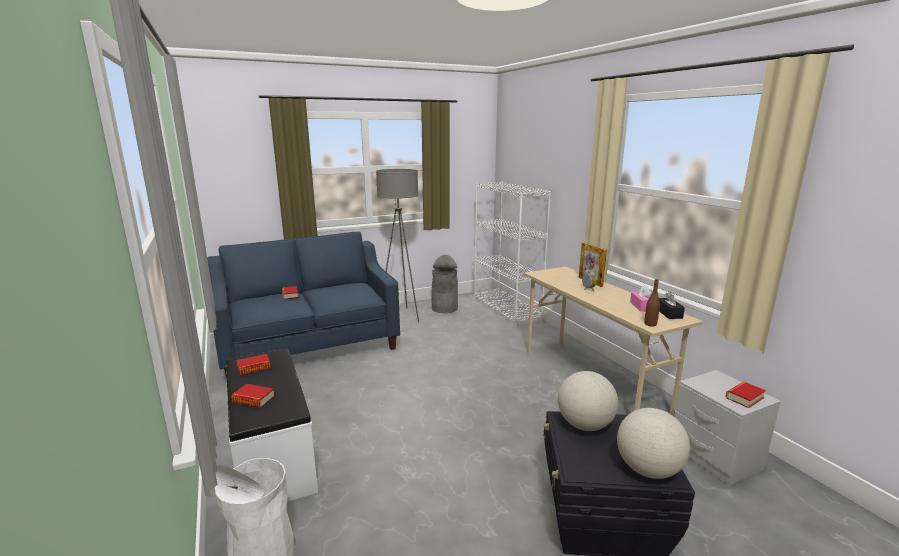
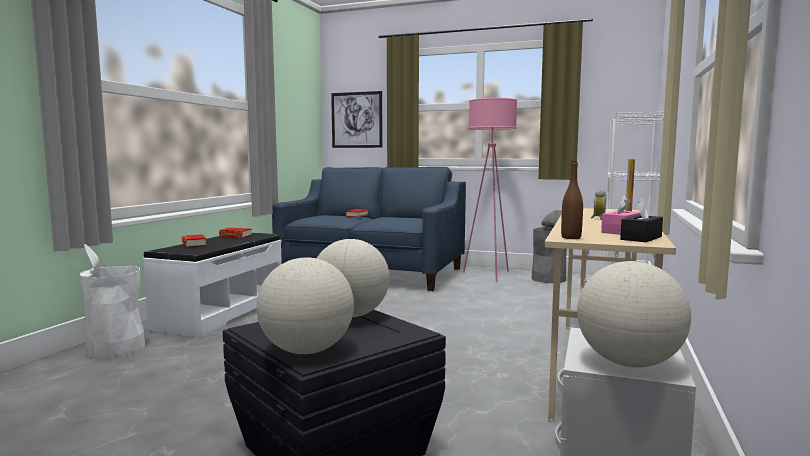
camera: 45 degrees right, 10 degrees down
grey floor lamp [376,169,419,323] -> pink floor lamp [463,98,517,282]
book [726,382,766,408] -> globe [577,261,691,367]
none -> picture [331,91,383,148]

